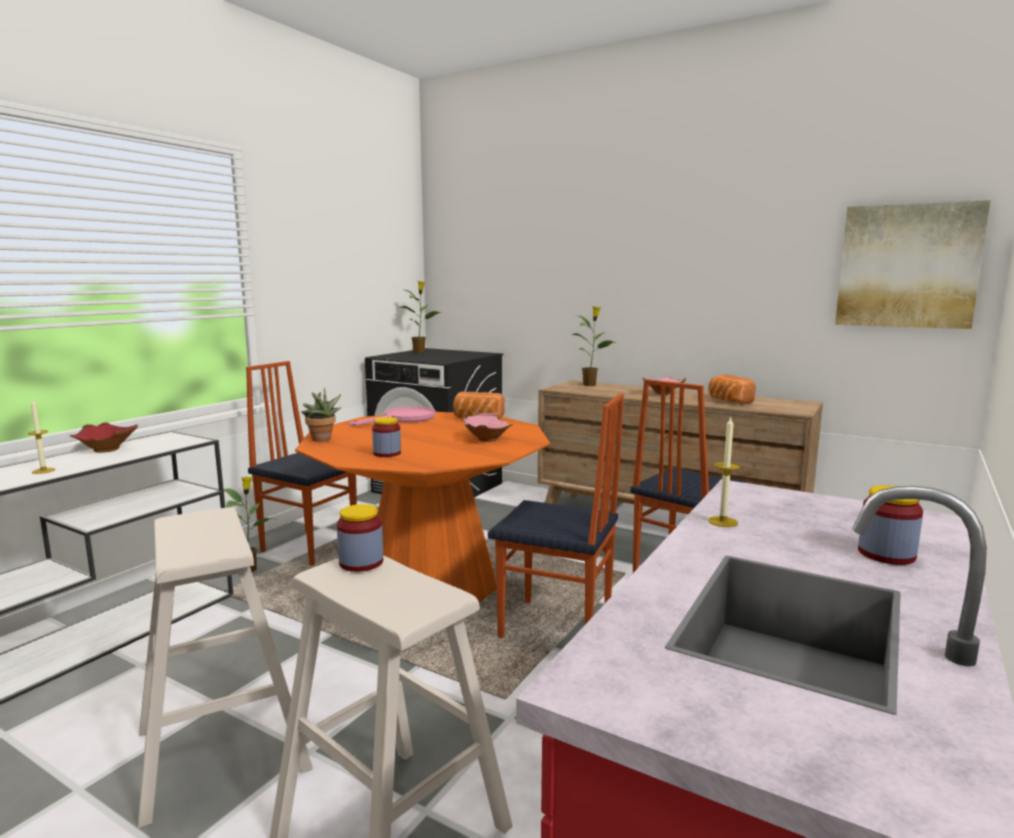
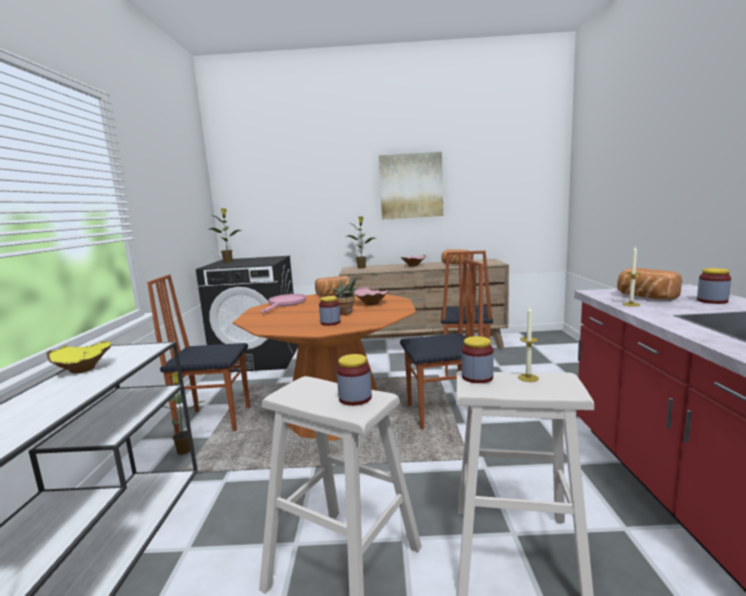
camera: 30 degrees left, 0 degrees up
candle [28,400,55,474] -> candle moved to [518,307,539,382]
red bowl [69,422,138,453] -> yellow bowl [46,341,112,373]
potted plant [301,387,341,442] -> potted plant moved to [333,275,357,315]
picture [835,200,991,329] -> picture moved to [379,152,443,219]
none -> jar [337,354,372,406]
none -> bread [617,268,682,300]

